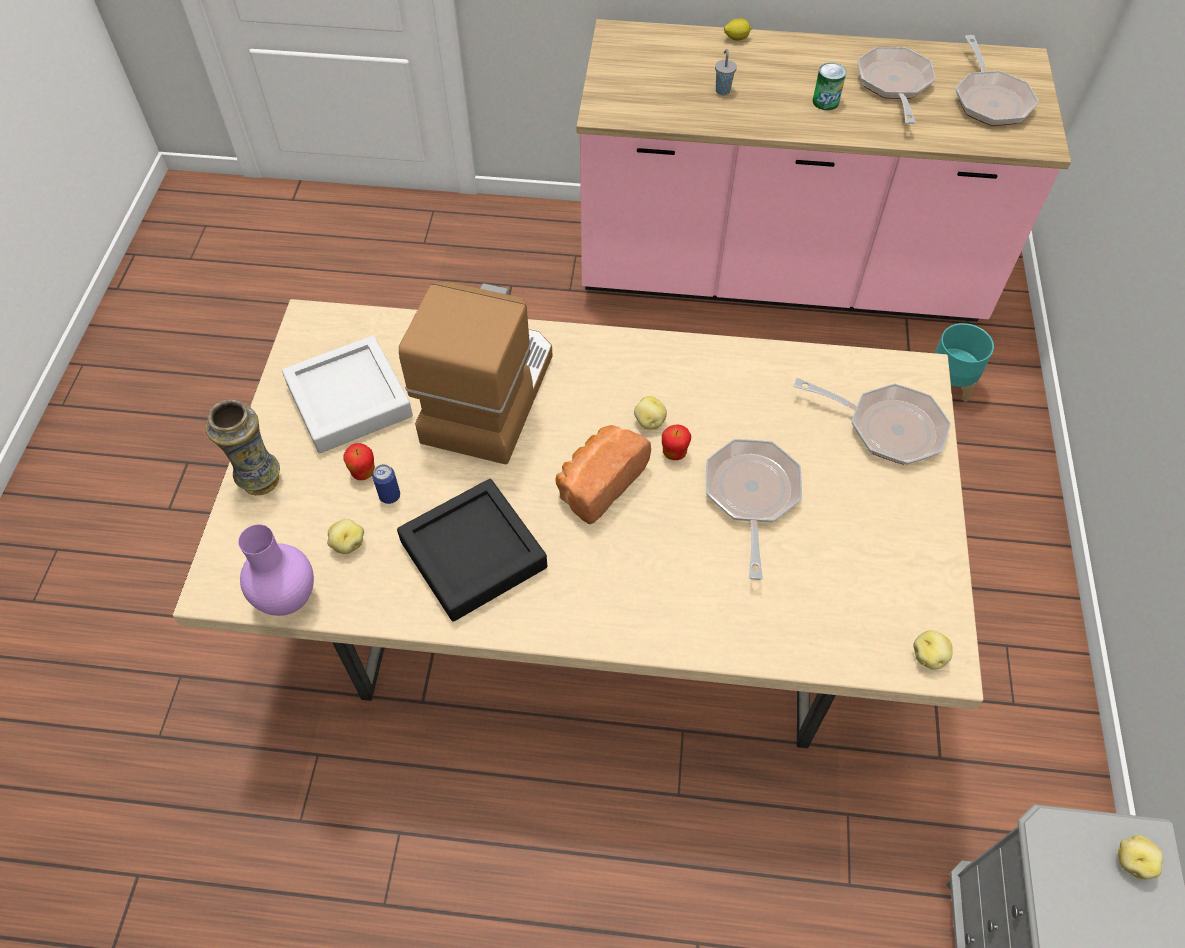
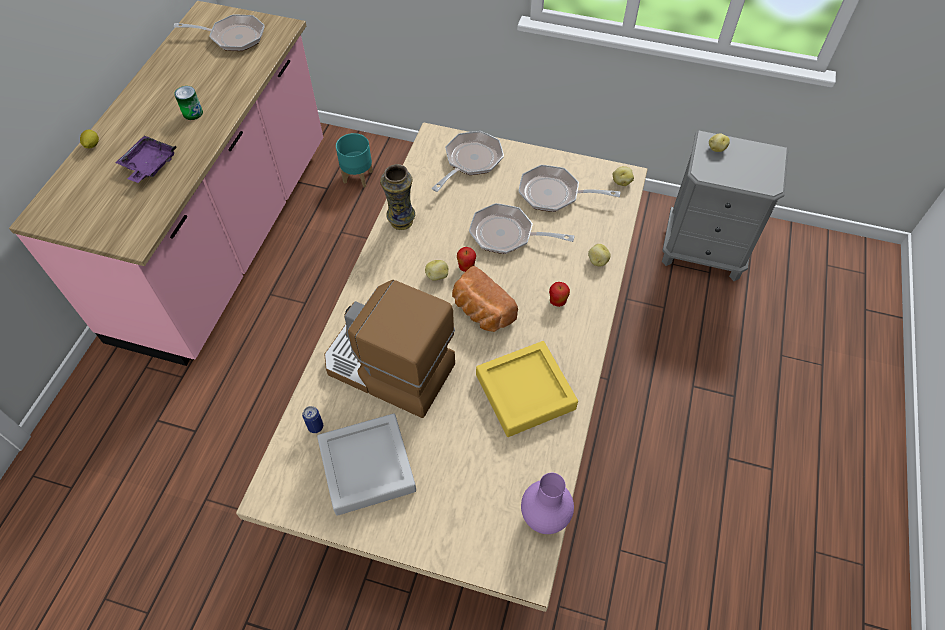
camera: 80 degrees left, 0 degrees up
vase [206,399,280,495] -> vase moved to [380,164,415,230]
potato [327,519,364,554] -> potato moved to [588,244,610,267]
apple [343,443,375,480] -> apple moved to [549,282,570,307]
can [372,464,400,504] -> can moved to [302,406,323,433]
black tray [397,479,547,622] -> yellow tray [476,341,578,437]
grey cup [715,49,737,95] -> purple tray [116,136,177,183]
frying pan [858,47,935,124] -> frying pan moved to [519,165,621,212]

